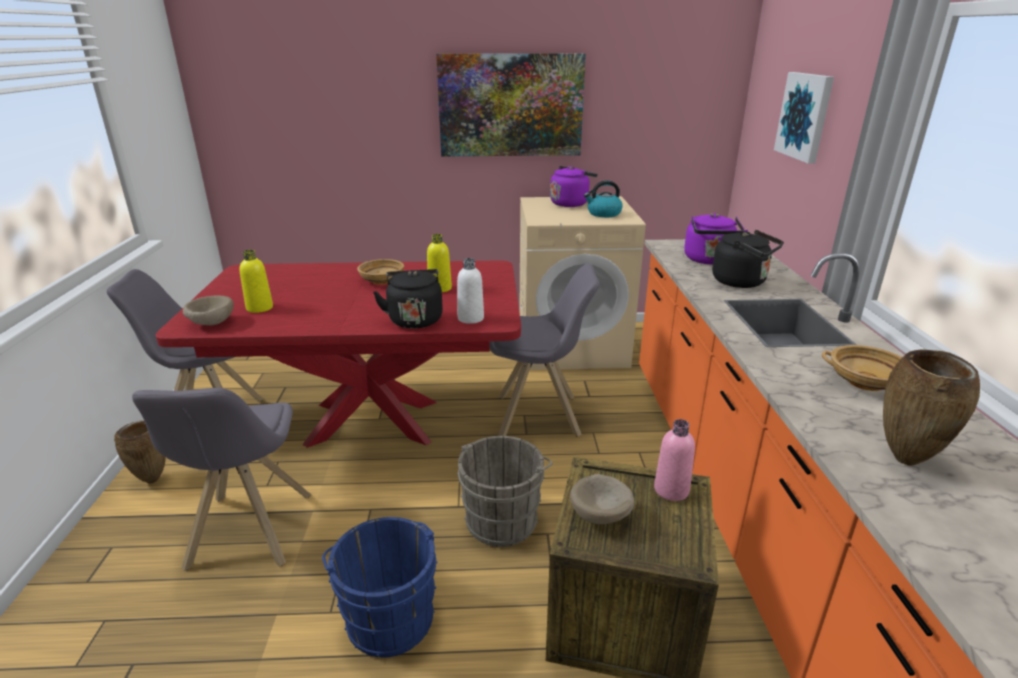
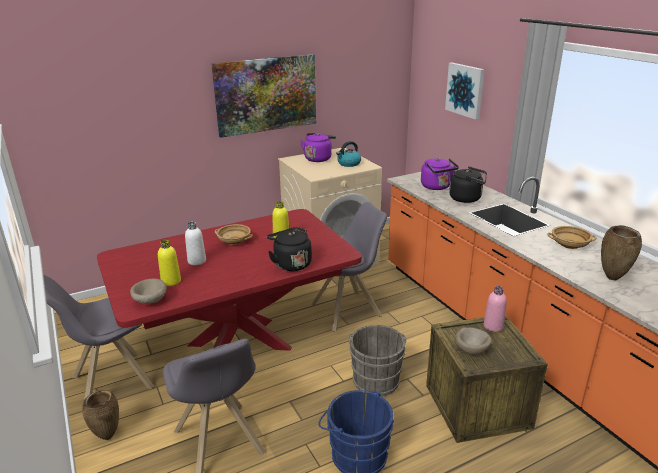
camera: 25 degrees left, 0 degrees up
white bottle [457,258,484,324] -> white bottle moved to [185,221,206,265]

